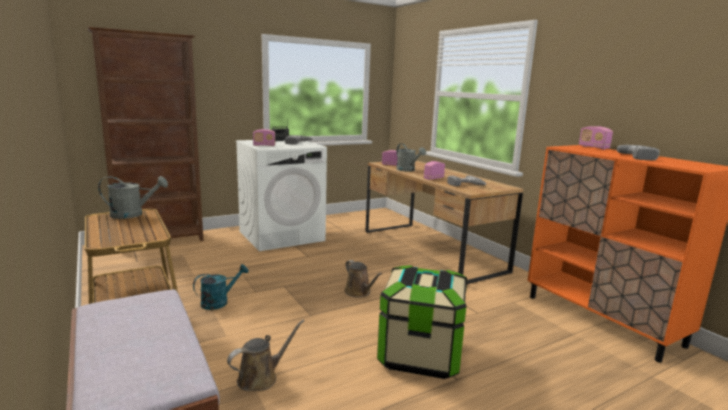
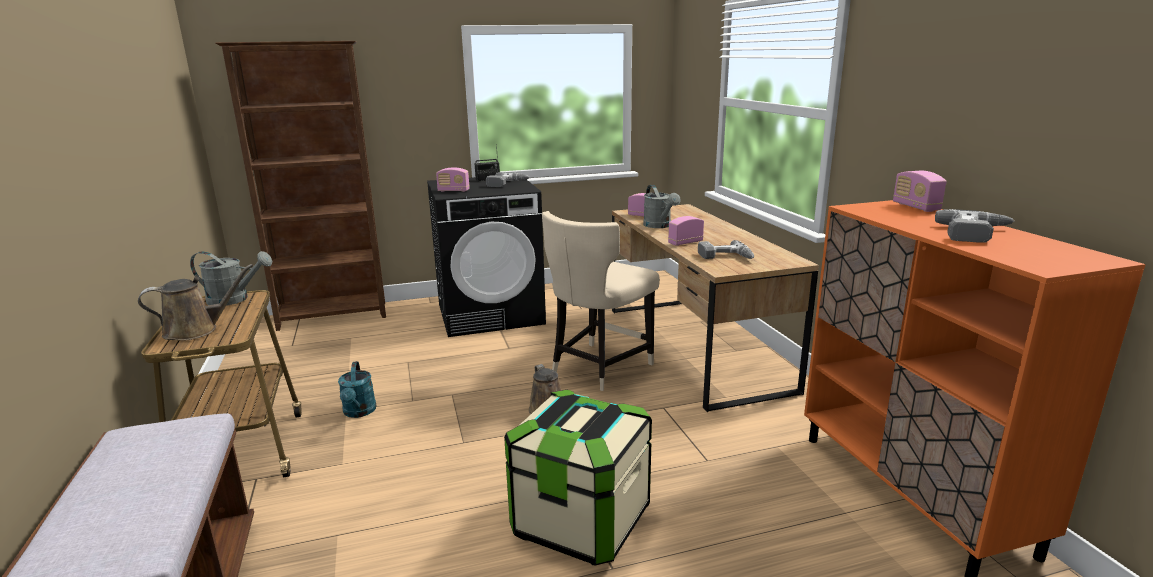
camera: 15 degrees right, 5 degrees up
turquoise watering can [193,264,249,310] -> turquoise watering can turned 105 degrees clockwise [338,361,377,418]
brown watering can [227,320,304,391] -> brown watering can moved to [138,264,254,341]
white washing machine [236,140,327,251] -> black washing machine [427,177,546,337]
none -> beige chair [542,211,660,391]

